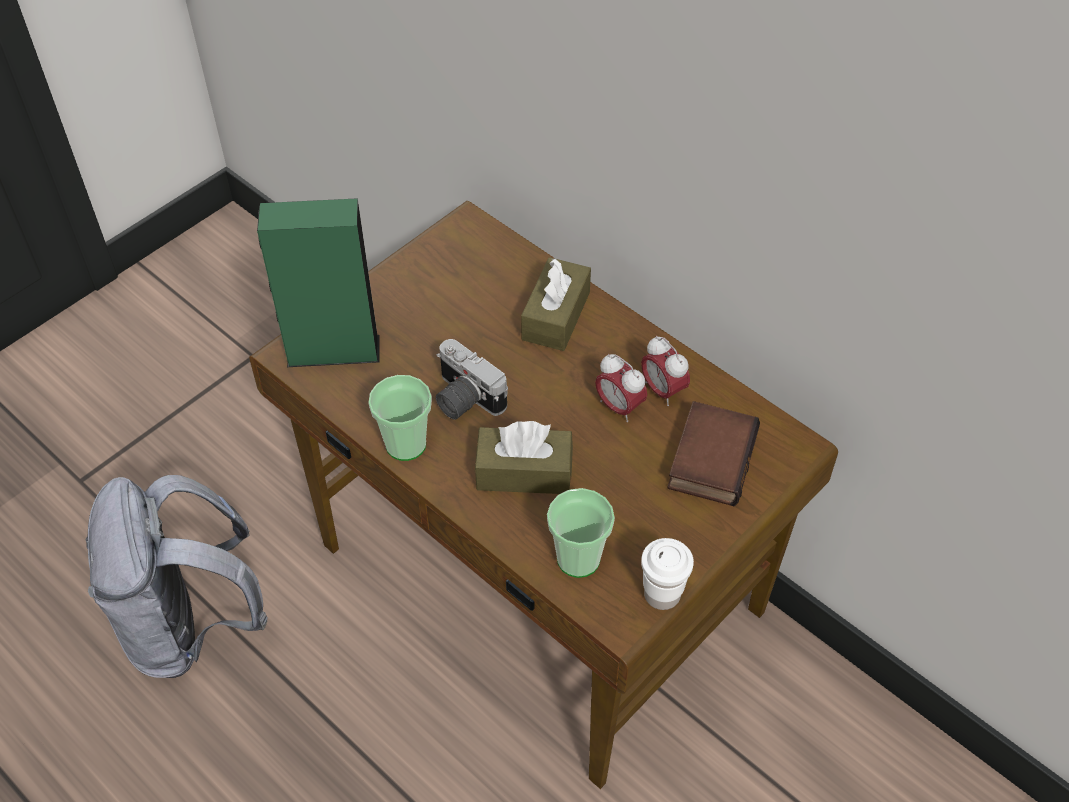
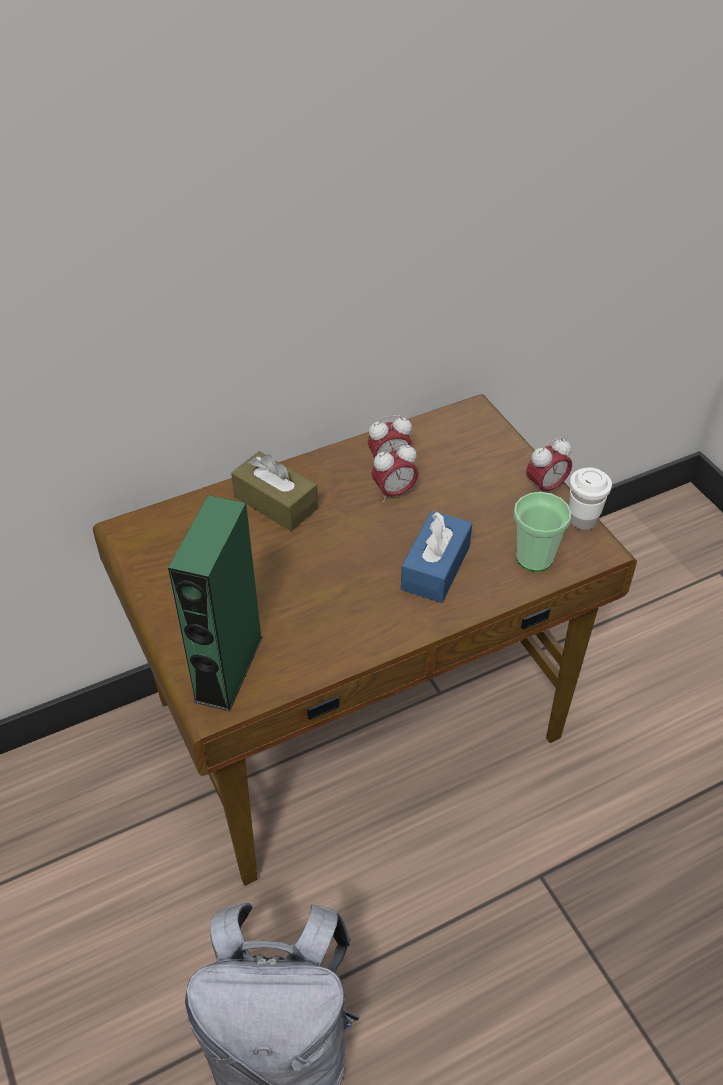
camera: 70 degrees left, 5 degrees down
cup [368,375,432,461] -> none
camera [436,339,508,420] -> none
brown tissue box [475,421,573,494] -> blue tissue box [401,511,472,603]
book [667,401,760,506] -> none
none -> alarm clock [526,437,572,492]

